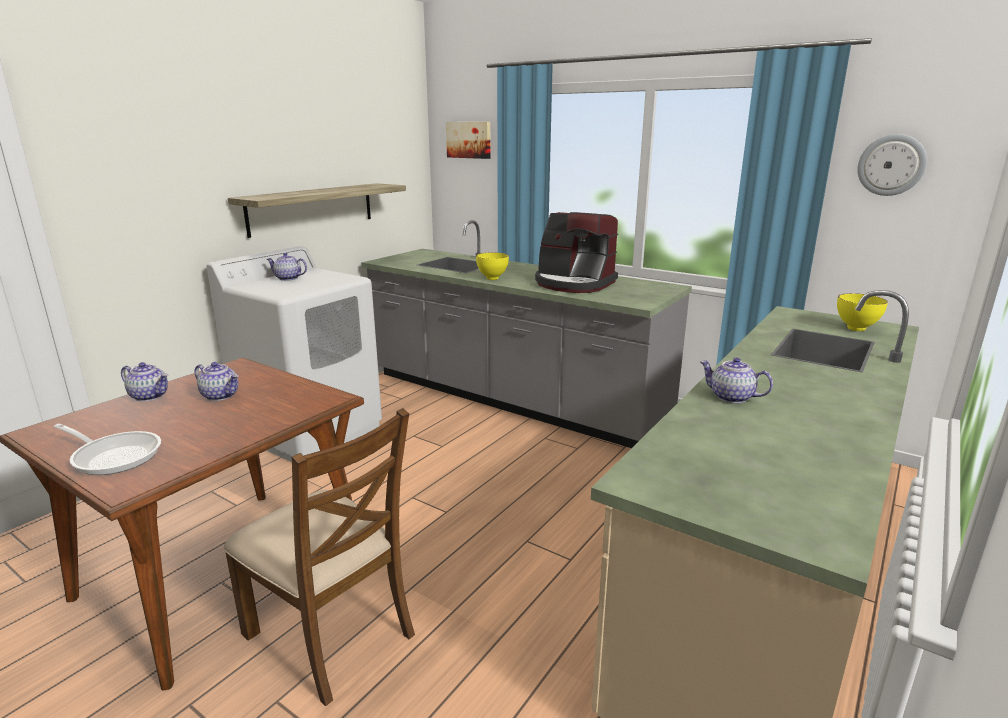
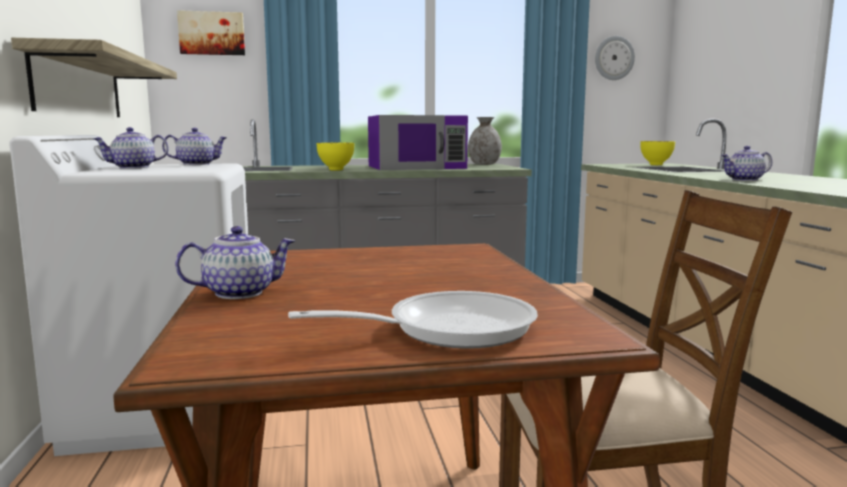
camera: 45 degrees left, 10 degrees down
teapot [195,362,239,401] -> teapot moved to [162,128,227,165]
coffee machine [535,212,618,293] -> purple microwave [368,115,468,170]
none -> grey vase [468,117,502,165]

